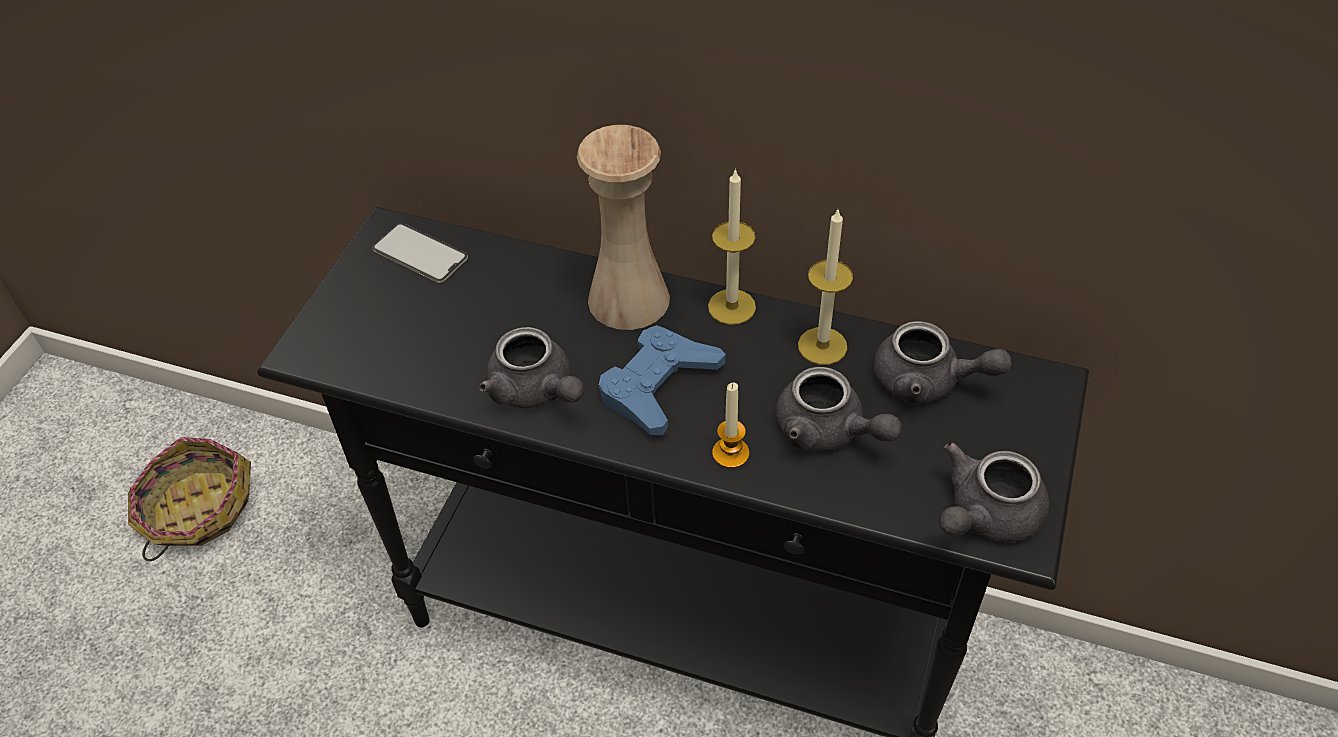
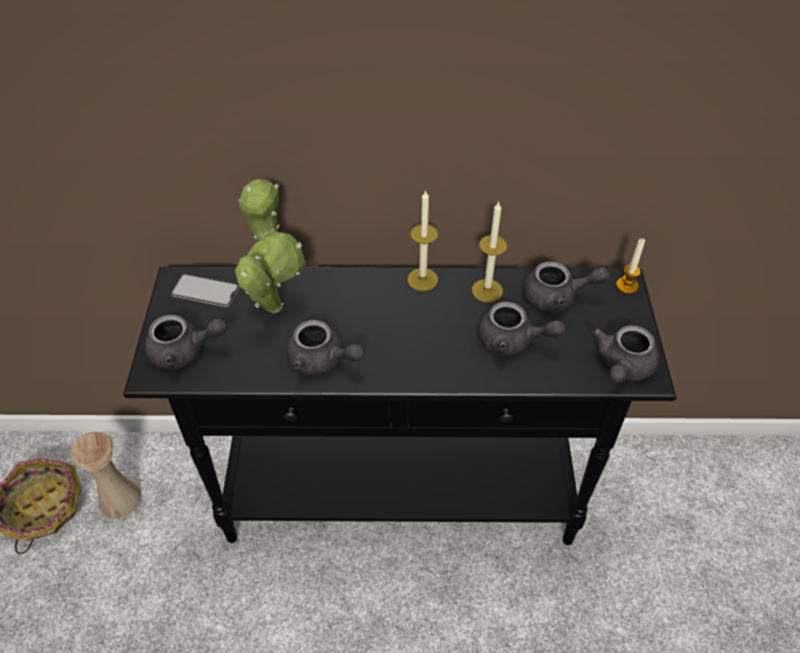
camera: 20 degrees left, 0 degrees up
beige vase [577,125,670,330] -> beige vase moved to [70,432,141,518]
blue game controller [599,325,726,435] -> none
candle [712,383,749,469] -> candle moved to [616,238,645,294]
none -> grey teapot [145,315,227,370]
none -> potted plant [235,179,306,314]

